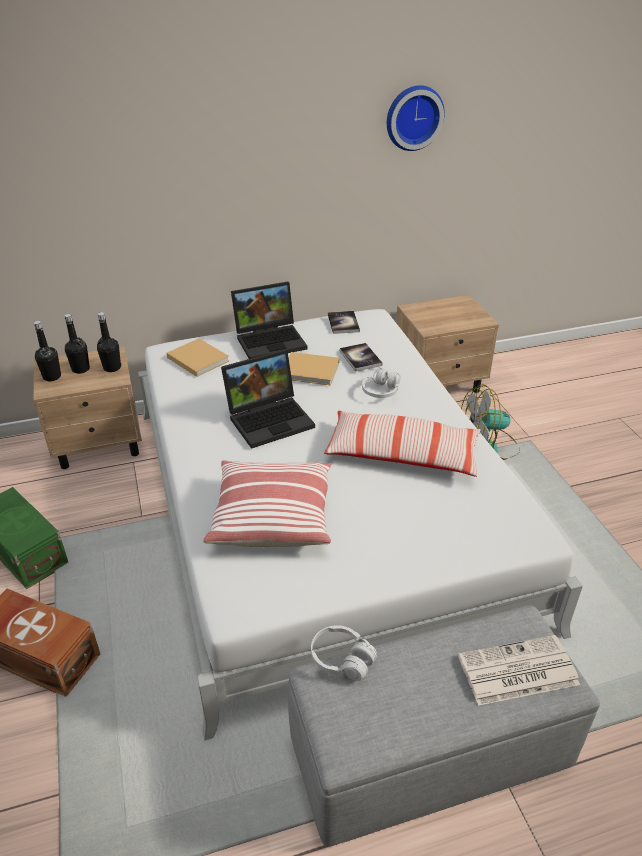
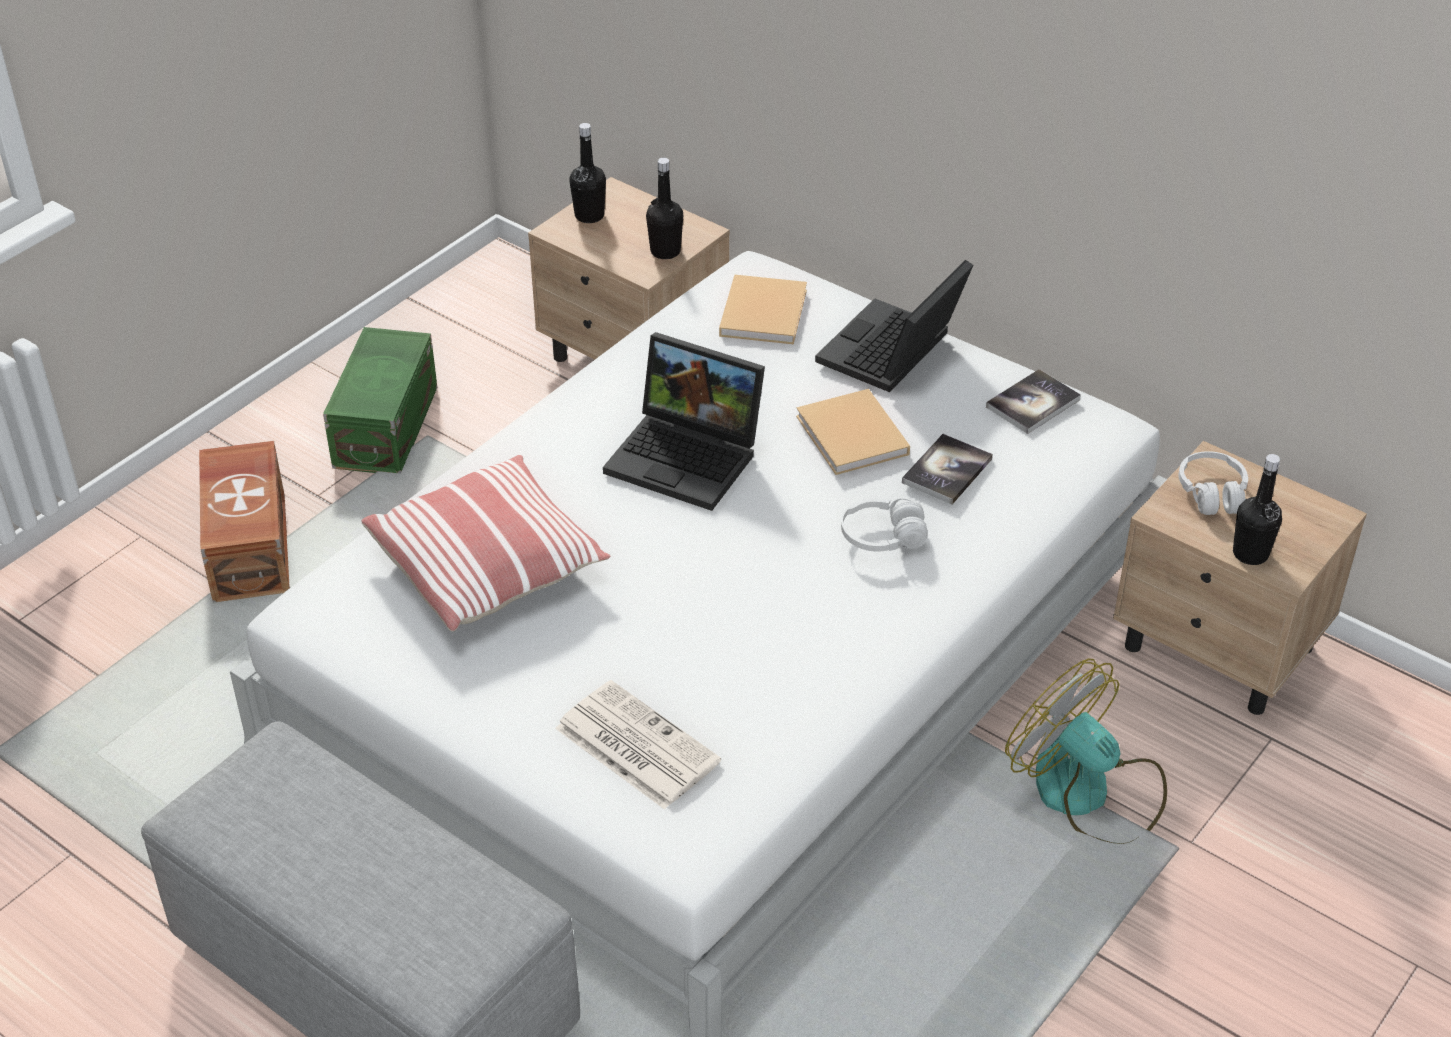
camera: 55 degrees right, 5 degrees up
black bottle [64,314,90,374] -> black bottle moved to [1233,454,1282,565]
laptop [231,282,308,359] -> laptop turned 90 degrees clockwise [815,260,973,392]
white headphones [311,625,377,681] -> white headphones moved to [1178,451,1248,515]
pillow [324,411,481,477] -> none
wall clock [387,85,445,151] -> none
newspaper [458,635,580,706] -> newspaper moved to [555,680,721,810]

